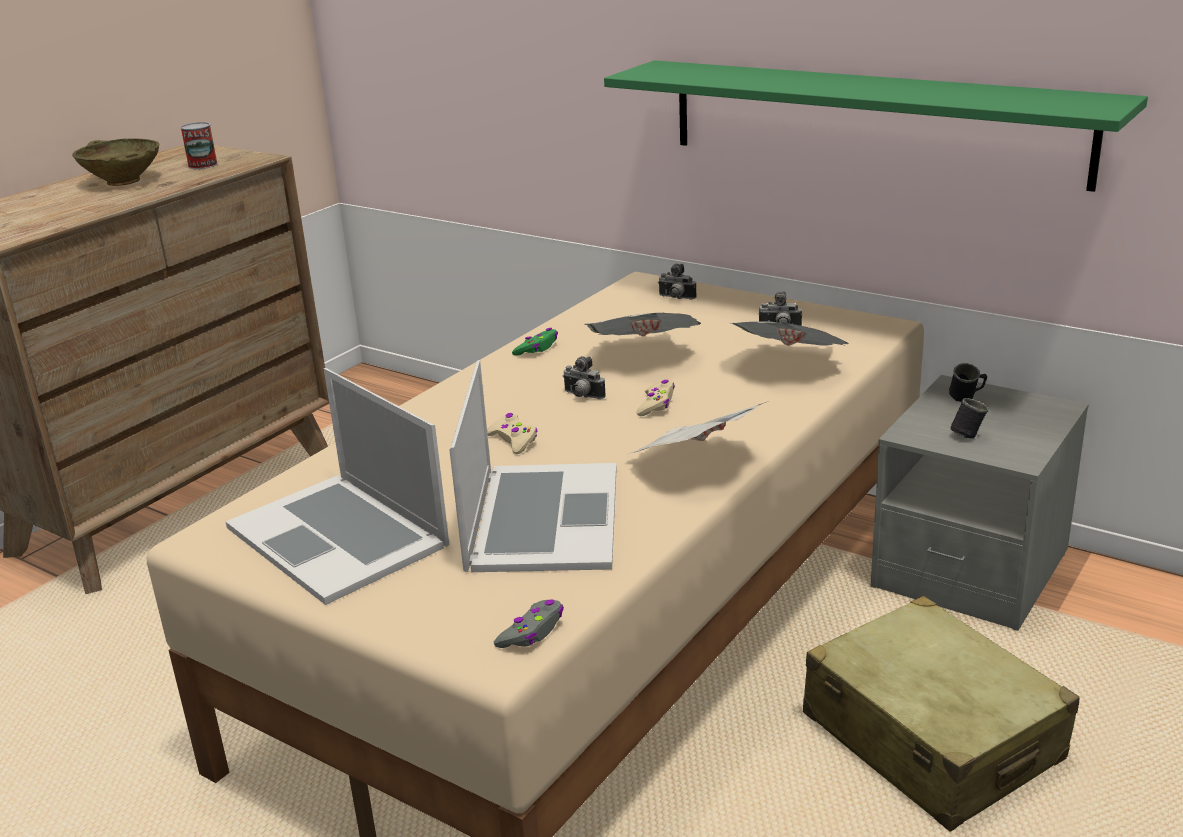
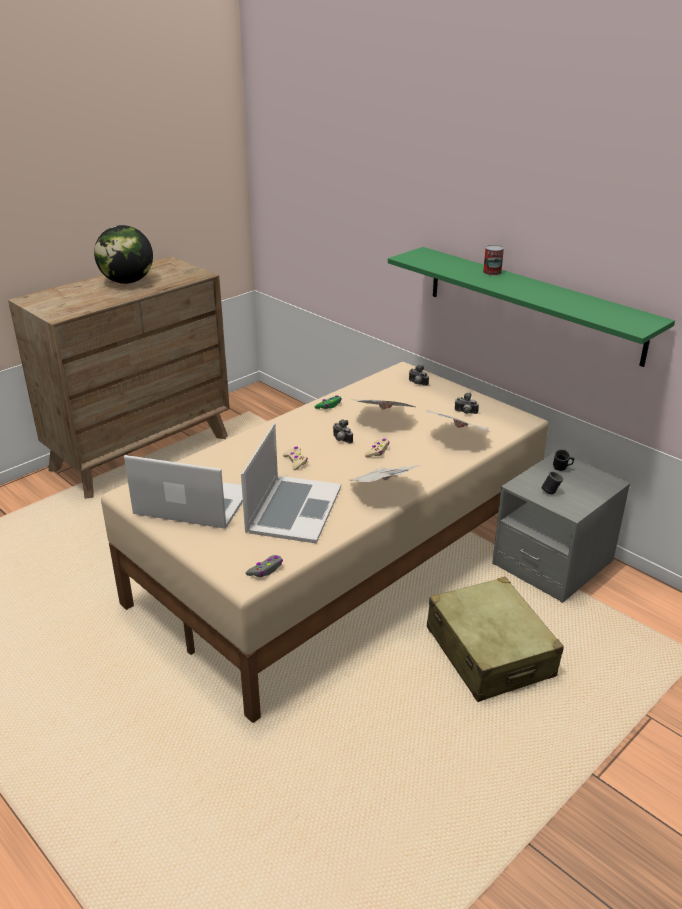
camera: 10 degrees right, 5 degrees up
beige bowl [72,138,159,186] -> globe [94,225,153,284]
can [180,122,218,169] -> can moved to [483,245,504,276]
laptop [226,368,449,605] -> laptop turned 135 degrees clockwise [124,455,243,529]

